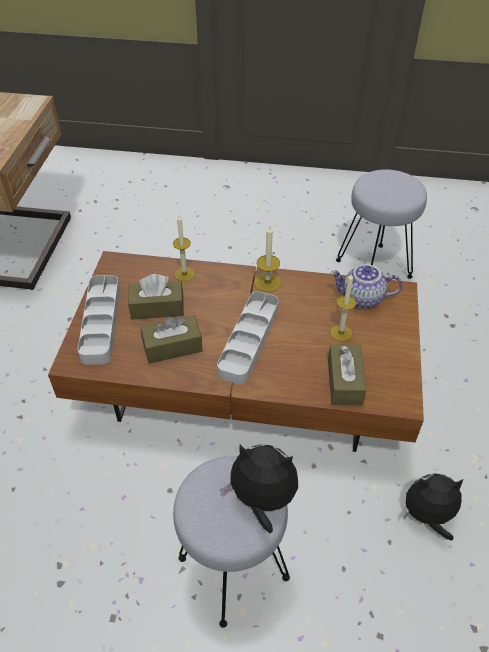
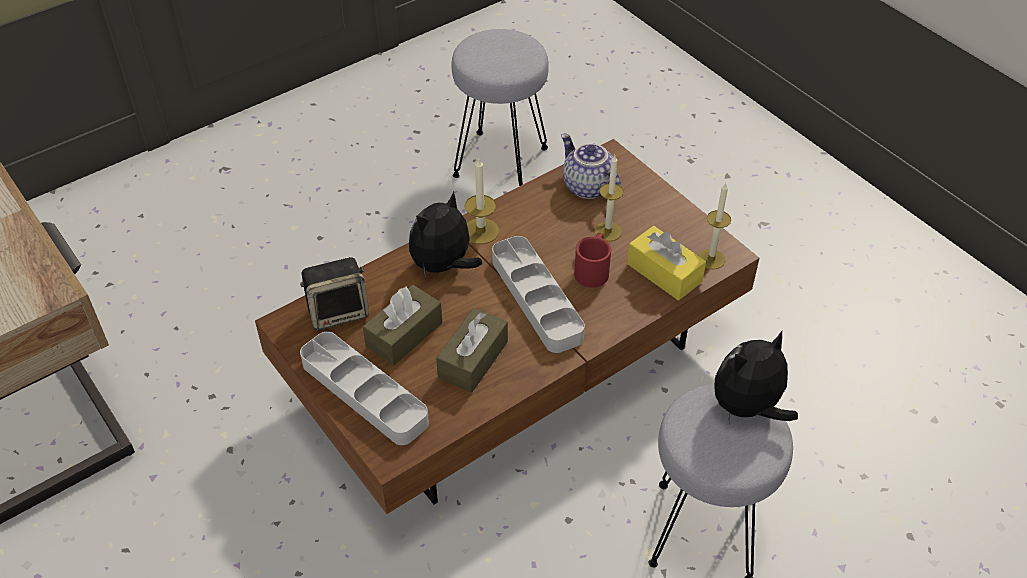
camera: 45 degrees left, 0 degrees up
candle [173,215,195,281] -> candle moved to [698,183,731,269]
brown tissue box [328,344,367,406] -> yellow tissue box [627,226,706,300]
teapot [330,265,402,309] -> teapot turned 90 degrees clockwise [561,134,621,199]
plush toy [404,473,463,541] -> plush toy moved to [409,191,482,278]
none -> speaker [300,257,369,330]
none -> red mug [574,233,611,288]

